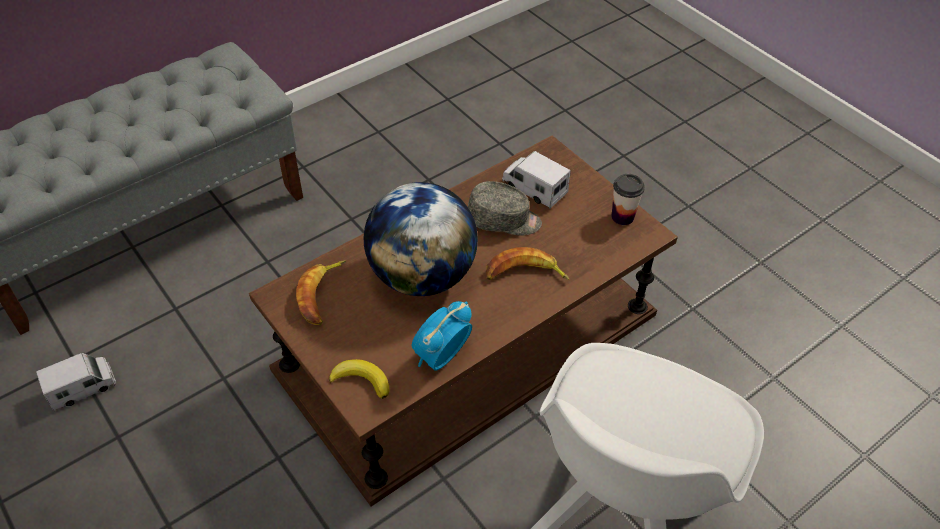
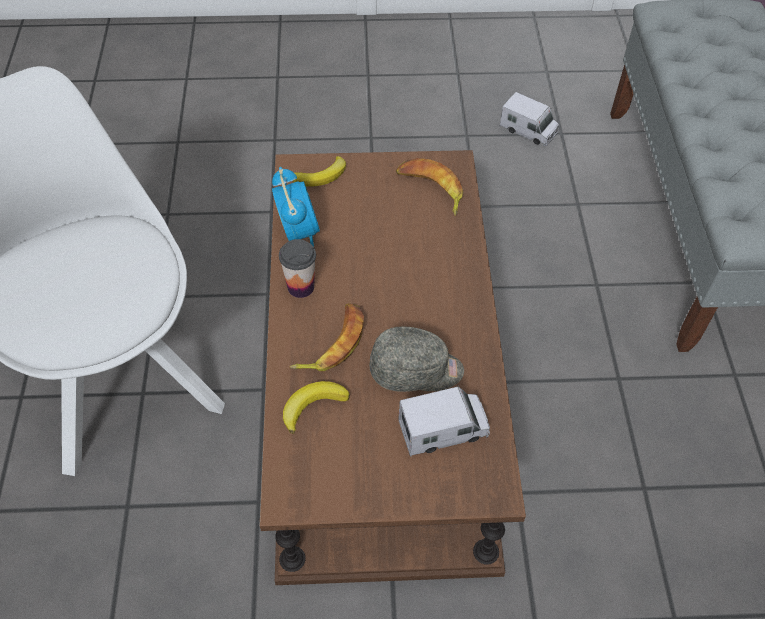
camera: 125 degrees right, 5 degrees up
toy truck [36,353,116,411] -> toy truck turned 60 degrees counterclockwise [500,92,559,146]
globe [364,182,478,296] -> none
grey cap [468,181,542,236] -> grey cap turned 135 degrees counterclockwise [369,326,464,392]
cup [612,174,645,225] -> cup moved to [279,239,316,298]
none -> banana [283,381,350,434]

